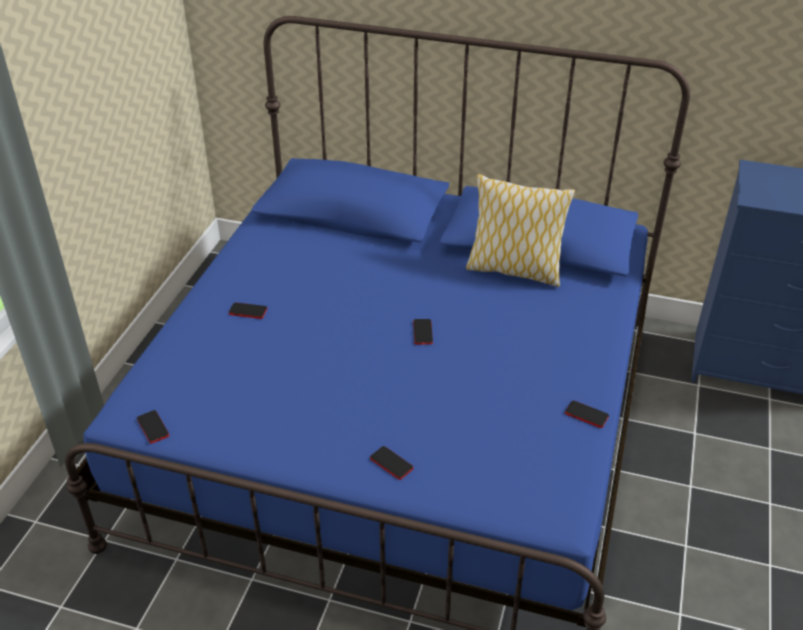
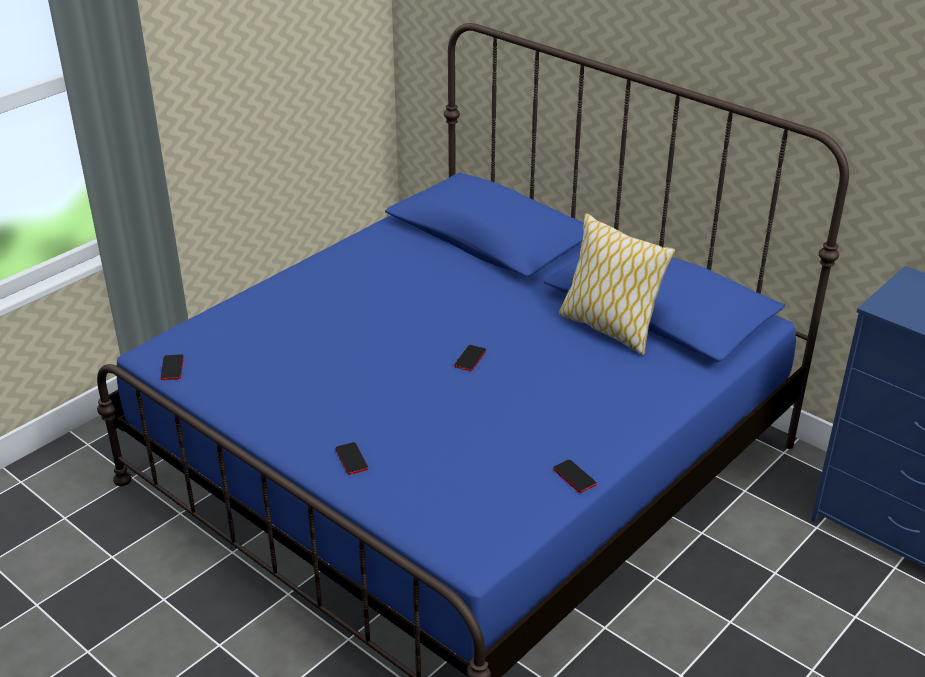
camera: 25 degrees right, 5 degrees down
phone [229,302,267,319] -> none

